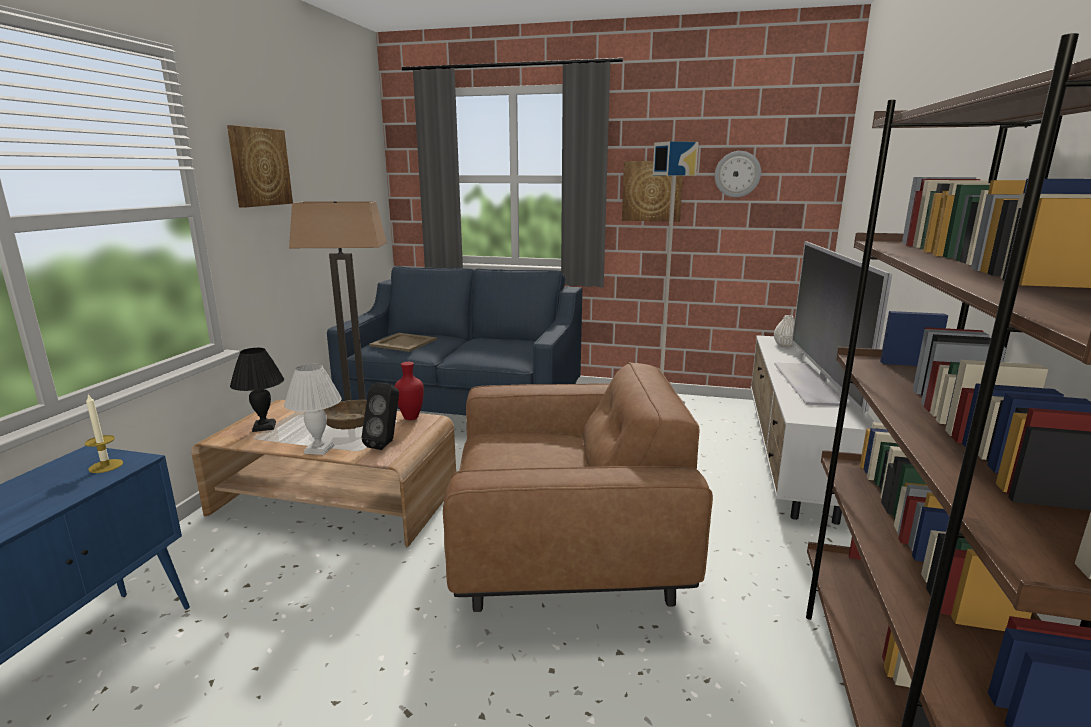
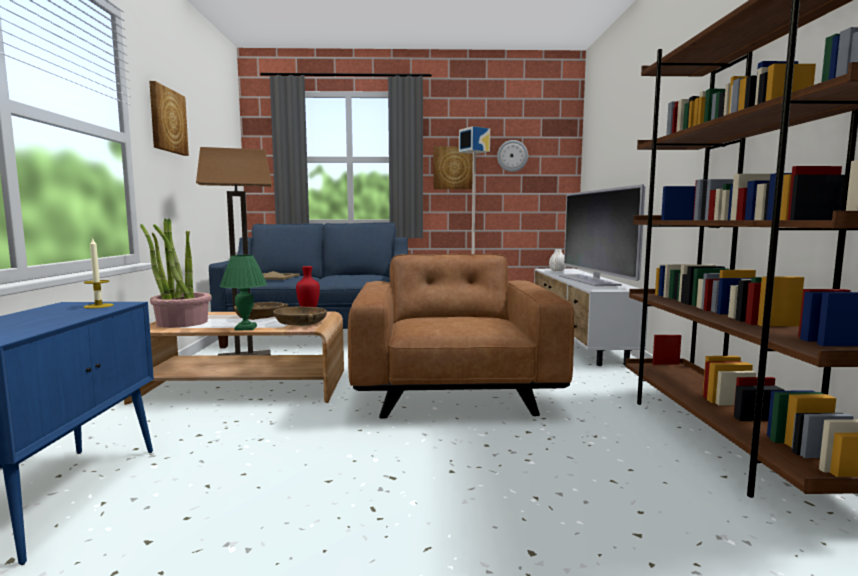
camera: 15 degrees left, 10 degrees down
black table lamp [230,348,284,432] -> potted plant [140,218,212,328]
white table lamp [284,364,342,455] -> green table lamp [220,255,267,331]
black speaker [361,383,399,450] -> brown bowl [273,306,327,326]
brown armchair [443,362,713,612] -> brown armchair turned 75 degrees counterclockwise [348,254,574,419]

